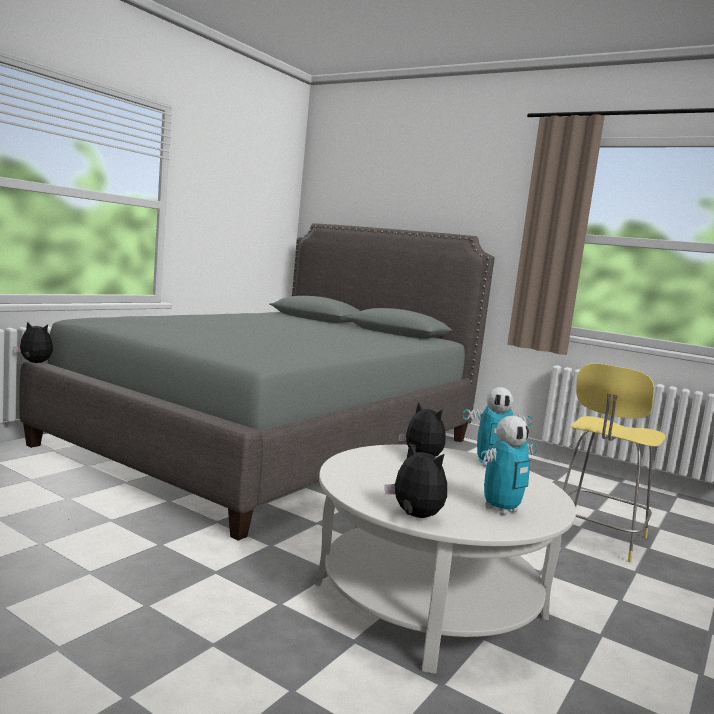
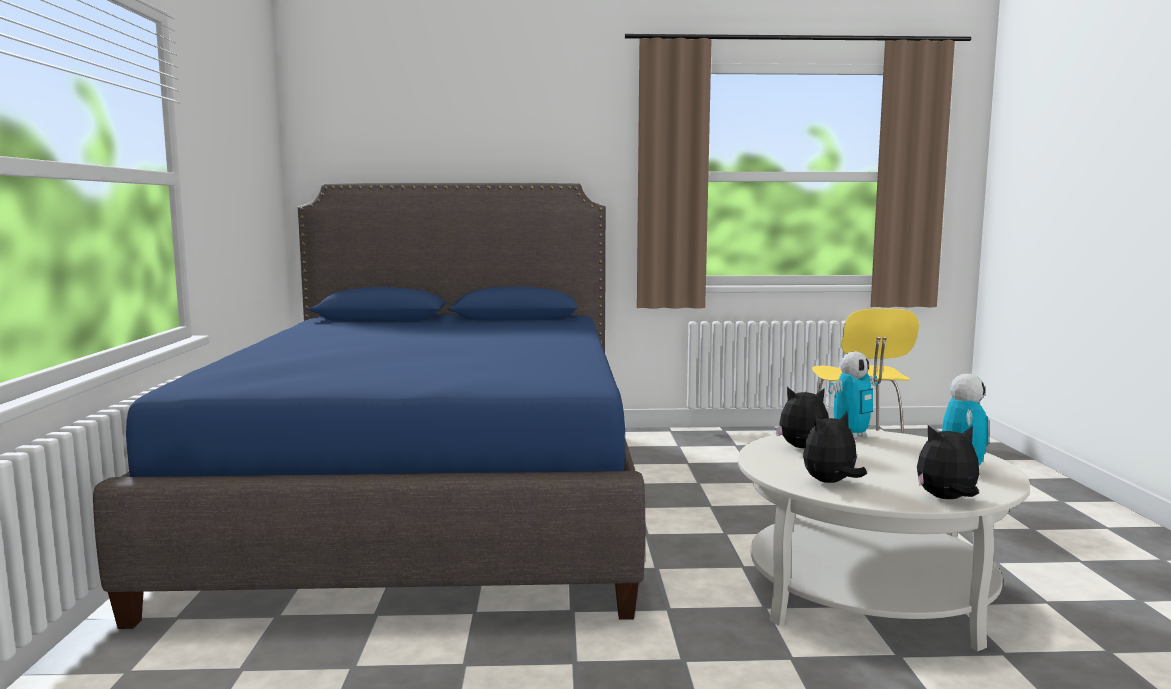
camera: 35 degrees left, 0 degrees up
plush toy [14,322,53,363] -> plush toy moved to [803,412,867,483]
grey bed [19,223,495,541] -> blue bed [93,183,645,629]

